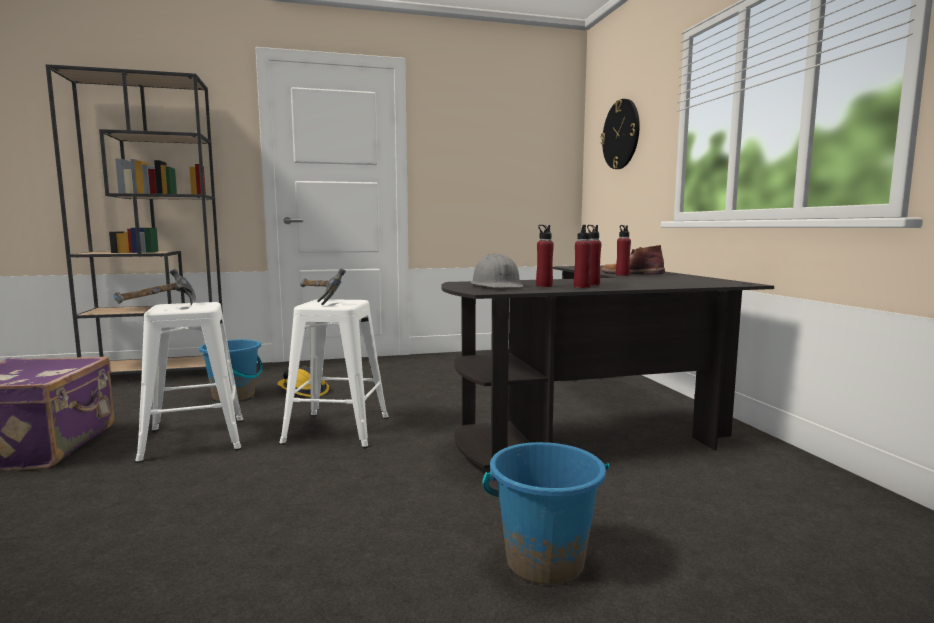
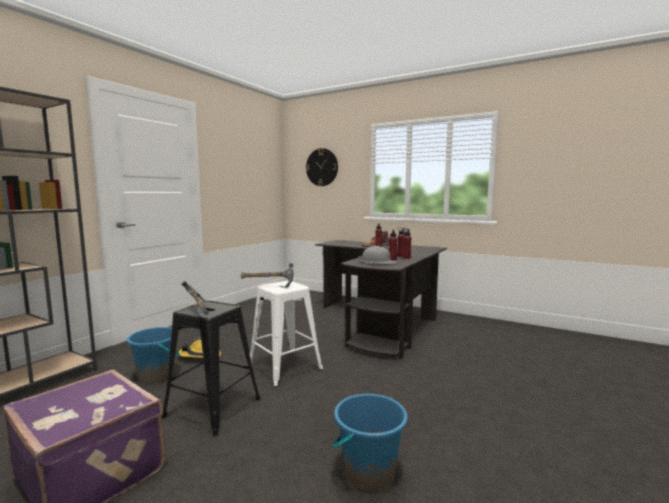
camera: 45 degrees left, 0 degrees up
white stool [135,302,244,463] -> black stool [161,300,261,436]
blue bucket [482,442,609,585] -> blue bucket moved to [332,394,408,491]

